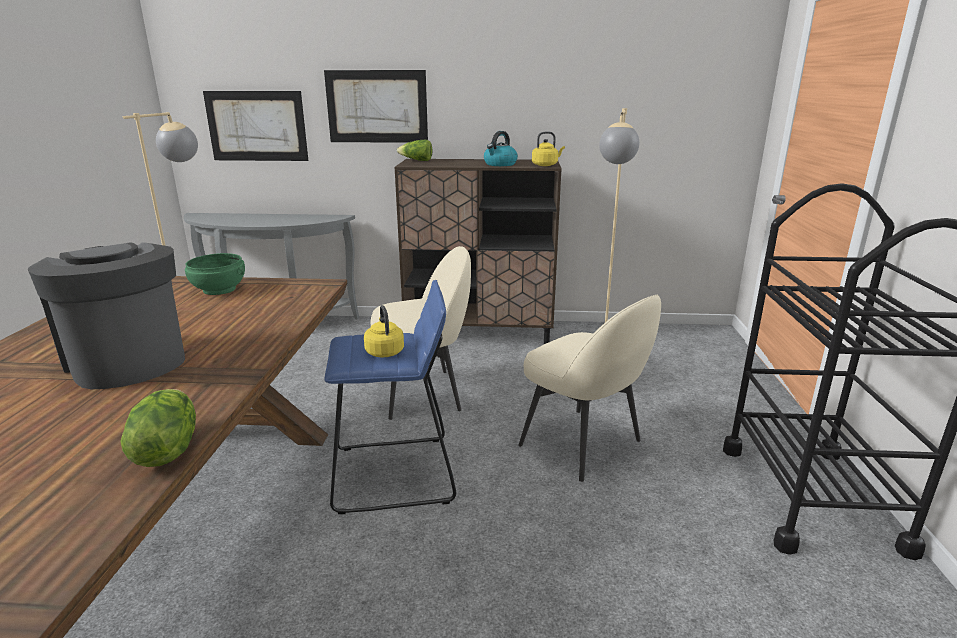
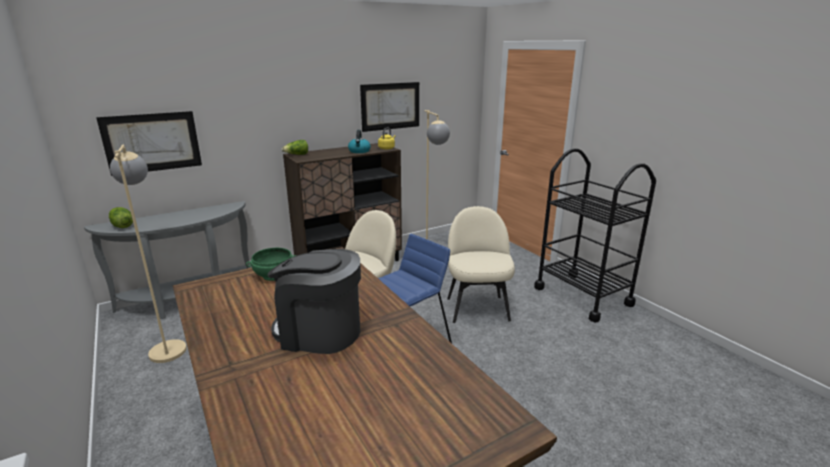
camera: 35 degrees left, 0 degrees up
lettuce [120,389,196,467] -> lettuce moved to [109,207,133,228]
picture [324,70,428,143] -> picture moved to [360,82,419,132]
yellow kettle [364,305,404,358] -> none
beige chair [518,295,661,482] -> beige chair turned 105 degrees counterclockwise [447,206,515,323]

